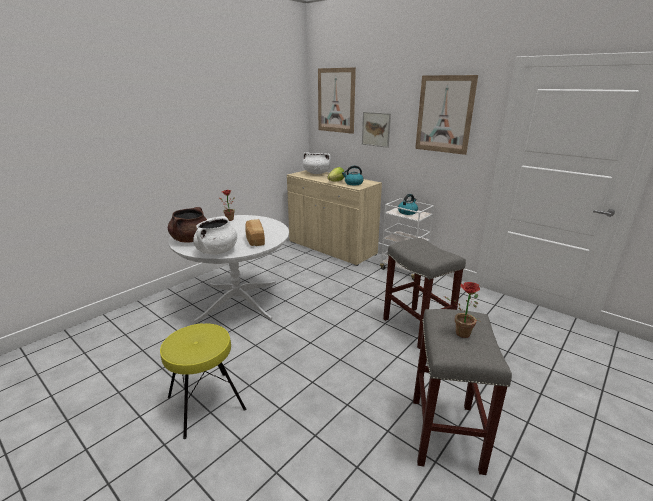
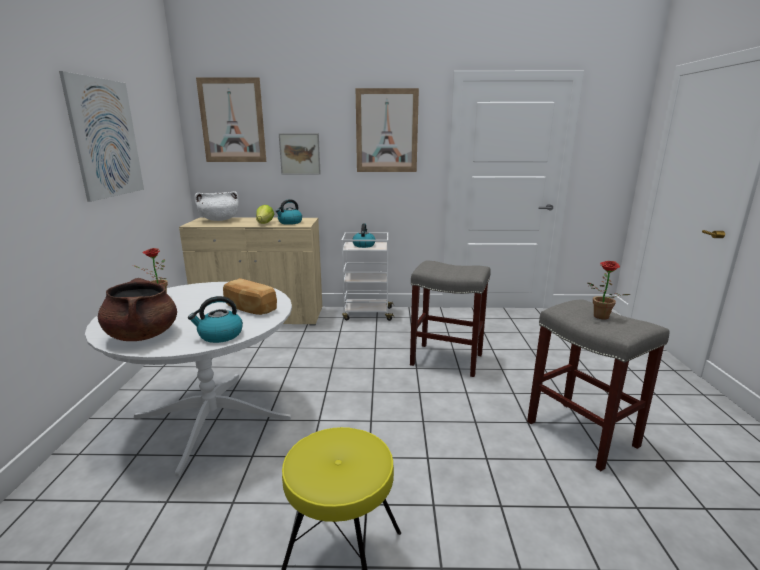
camera: 40 degrees left, 5 degrees down
white cooking pot [193,216,237,254] -> kettle [188,296,243,343]
none -> picture [59,71,144,202]

